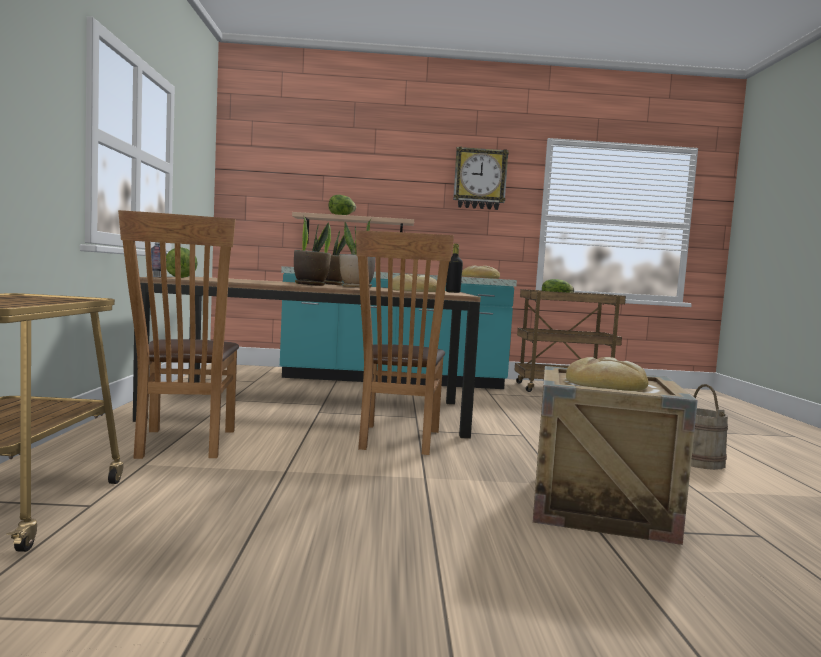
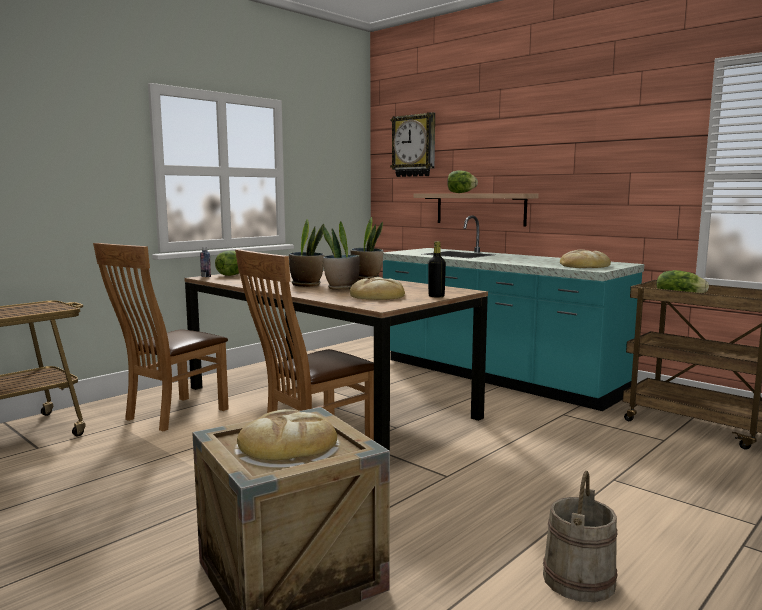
camera: 45 degrees right, 5 degrees up
wall clock [453,147,509,210] -> wall clock moved to [390,112,435,177]

